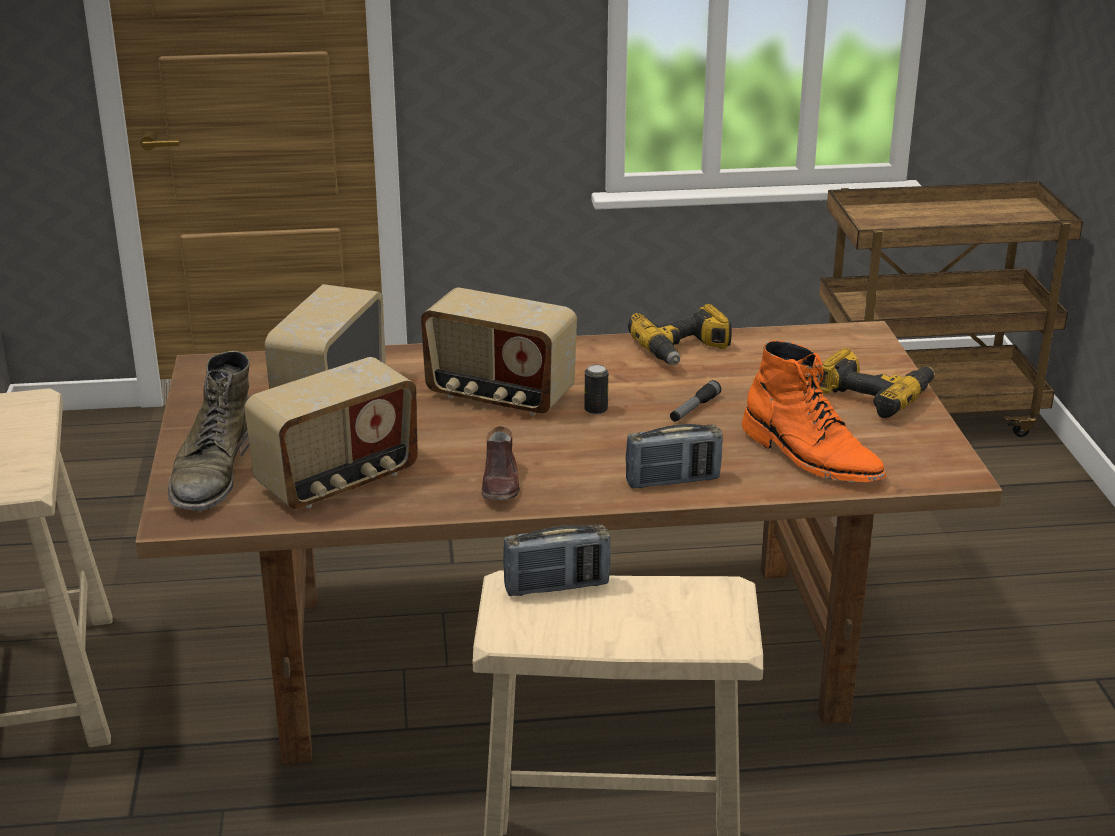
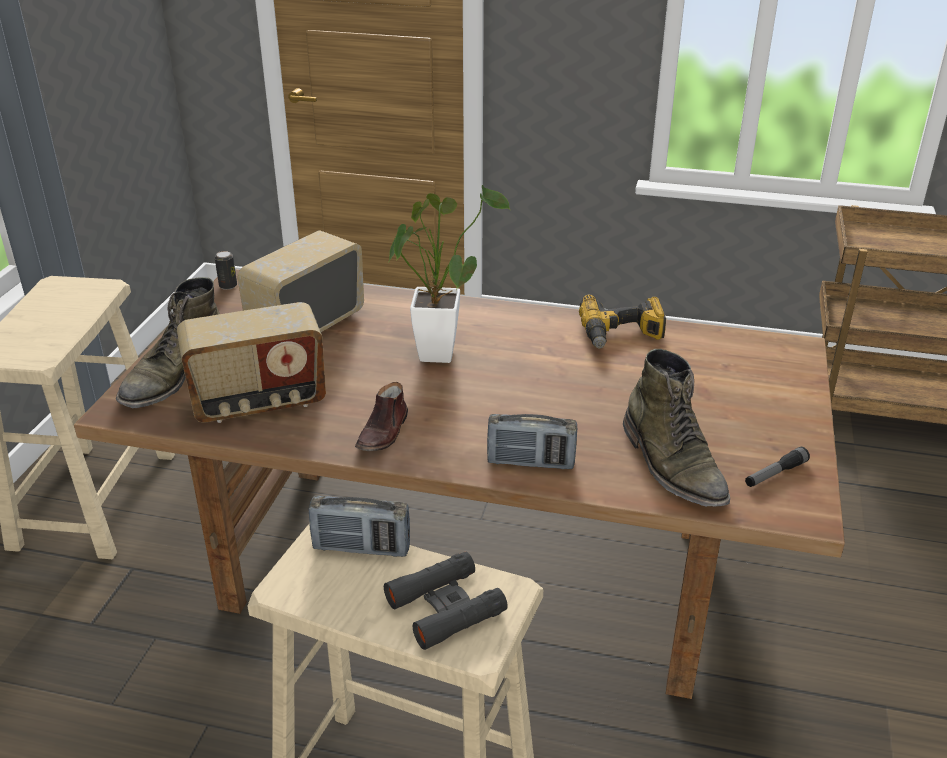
camera: 20 degrees right, 5 degrees up
radio [421,287,577,416] -> potted plant [388,185,510,363]
can [584,364,608,415] -> can moved to [215,251,237,290]
flashlight [670,380,721,422] -> flashlight moved to [745,447,810,487]
orange boot [742,340,886,483] -> green boot [623,349,730,507]
power drill [820,348,934,418] -> none
none -> black binoculars [384,552,508,650]

